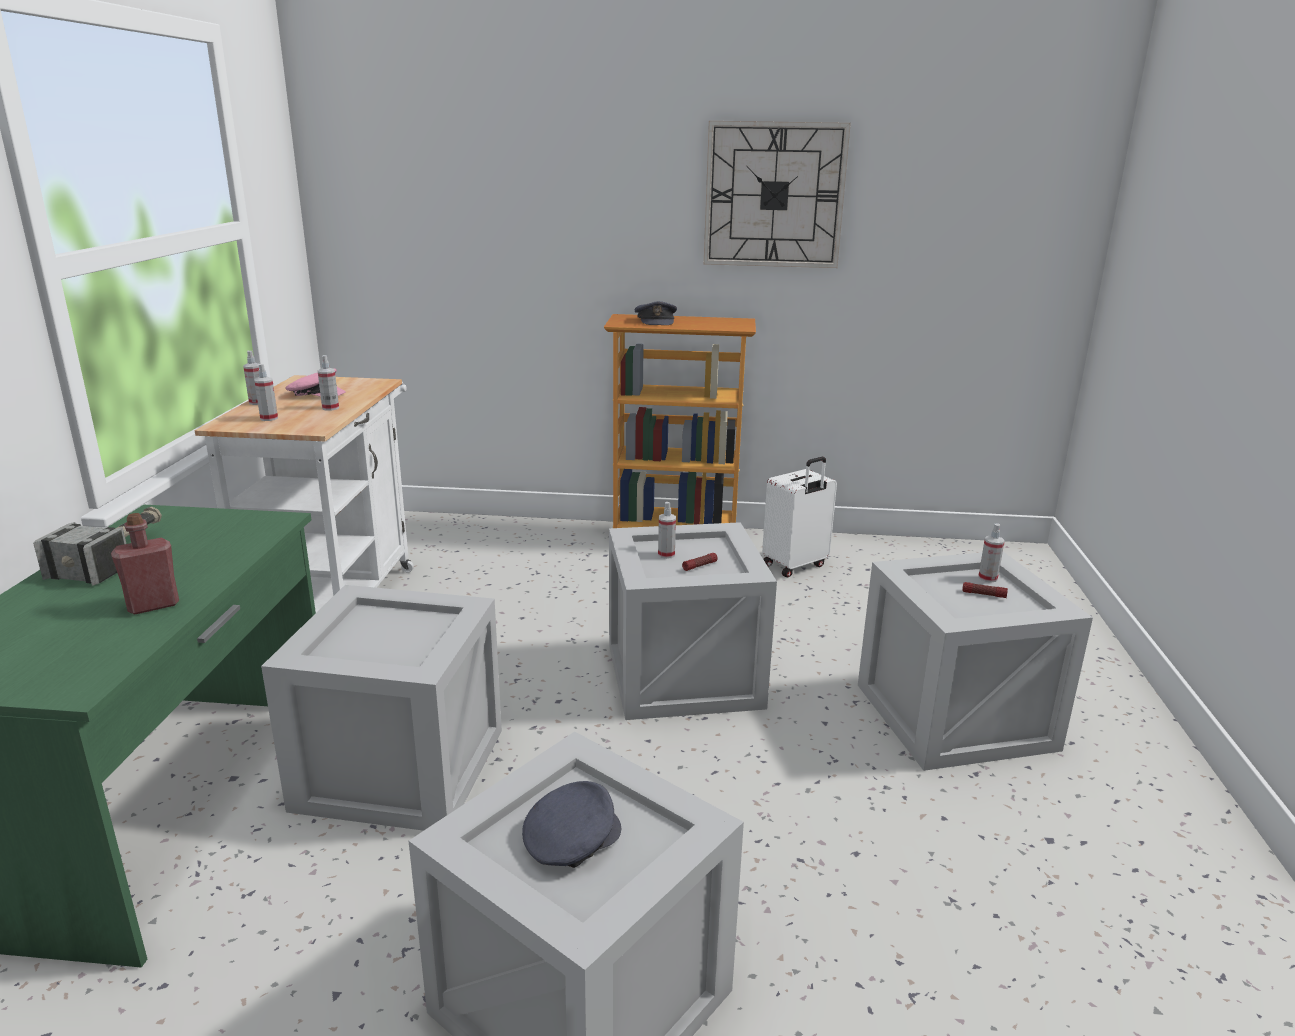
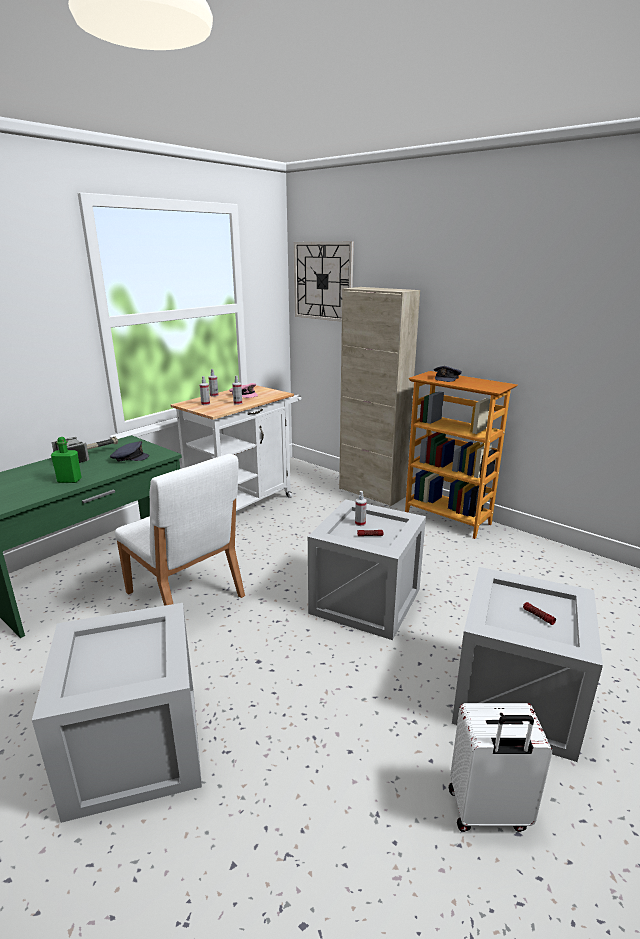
camera: 35 degrees right, 0 degrees up
red bottle [111,513,179,615] -> green bottle [51,437,82,483]
crate [261,585,502,831] -> white chair [115,454,245,606]
grey cap [522,781,621,868] -> grey cap moved to [110,441,149,461]
wall clock [704,121,851,268] -> wall clock moved to [294,242,354,322]
white suitcase [762,457,837,577] -> white suitcase moved to [449,703,553,832]
spray bottle [978,524,1005,583] -> none
none -> beige cabinet [339,287,420,506]

